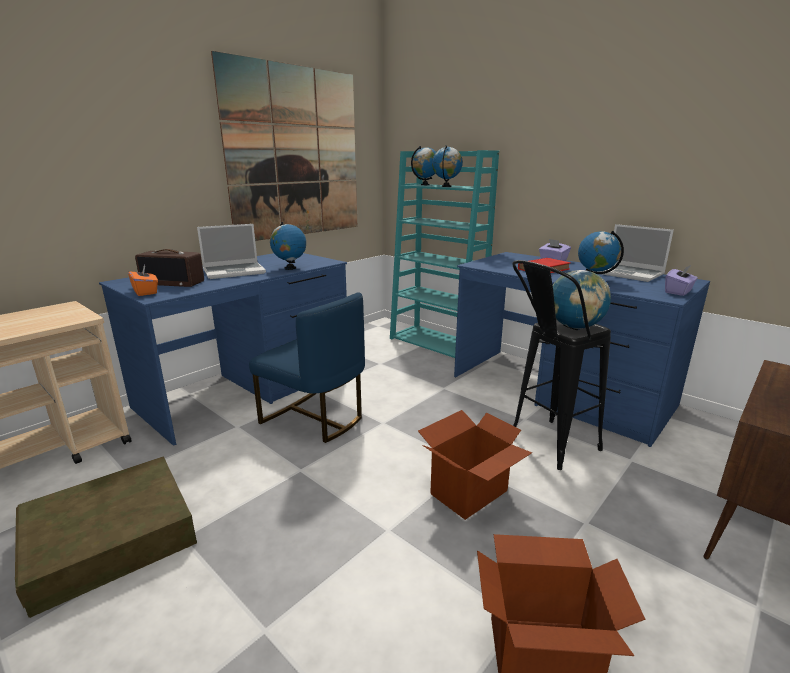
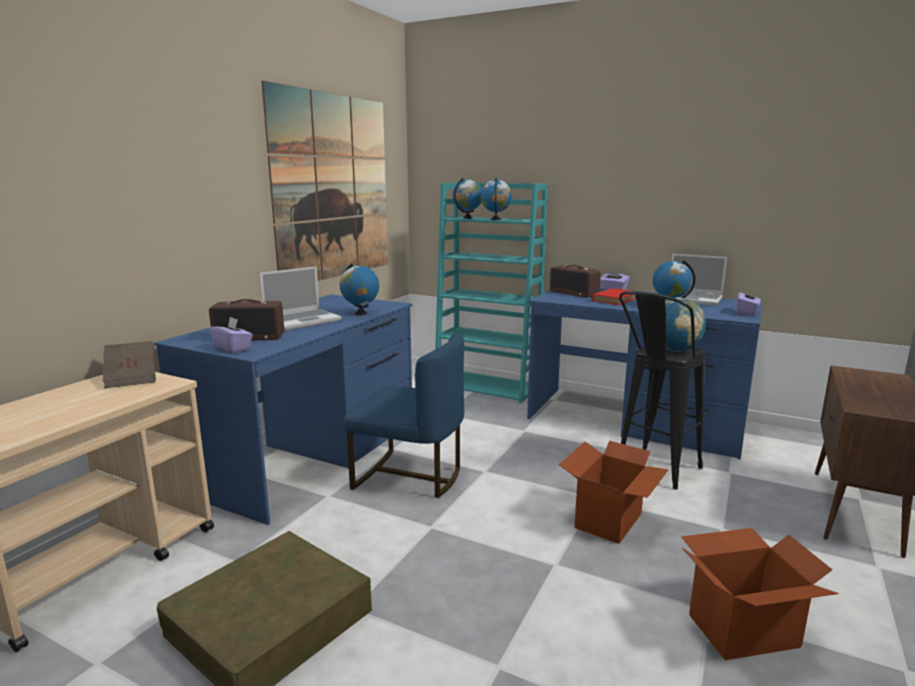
camera: 15 degrees left, 5 degrees down
orange tissue box [128,265,158,296] -> purple tissue box [210,317,253,353]
none -> brown book [103,341,156,388]
none -> radio [550,265,601,297]

